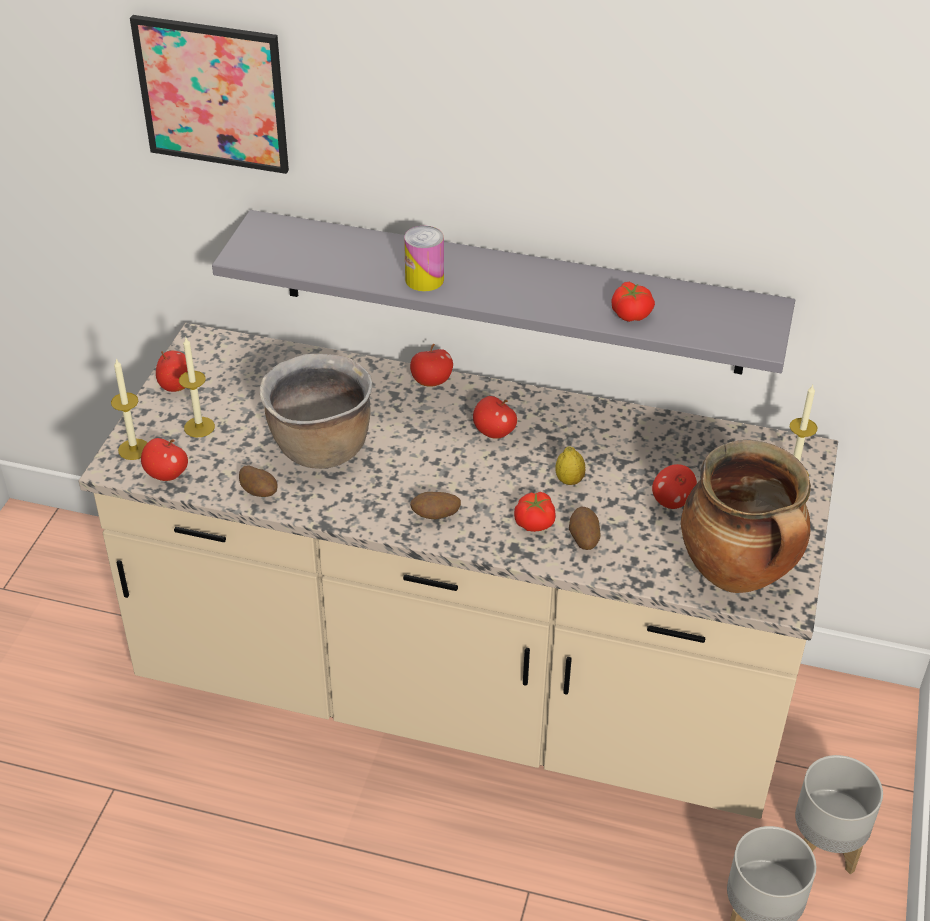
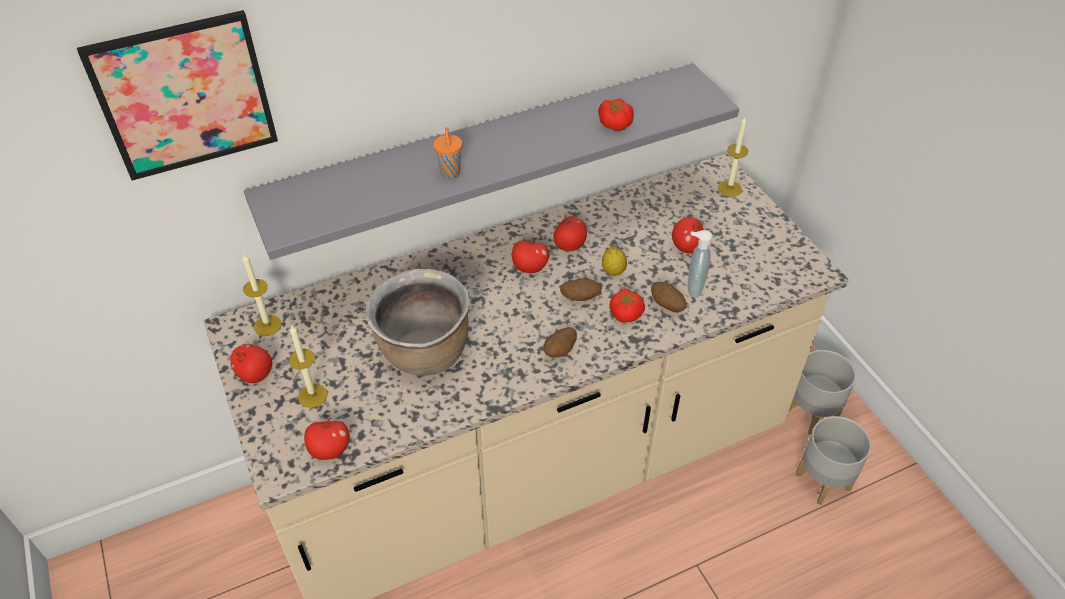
camera: 40 degrees left, 5 degrees up
candle [111,359,147,460] -> candle moved to [243,254,281,336]
potato [239,466,277,497] -> potato moved to [560,278,602,301]
can [404,226,444,292] -> orange cup [433,127,462,179]
apple [410,344,453,387] -> apple moved to [553,215,587,251]
cooking pot [681,440,811,593] -> none
none -> soap dispenser [688,230,713,298]

